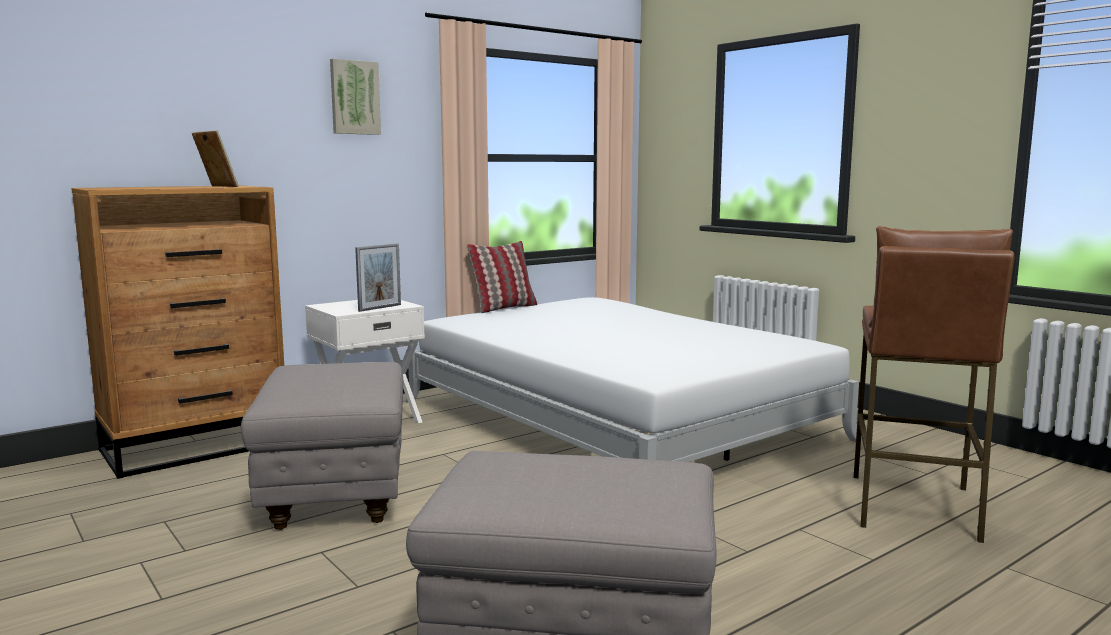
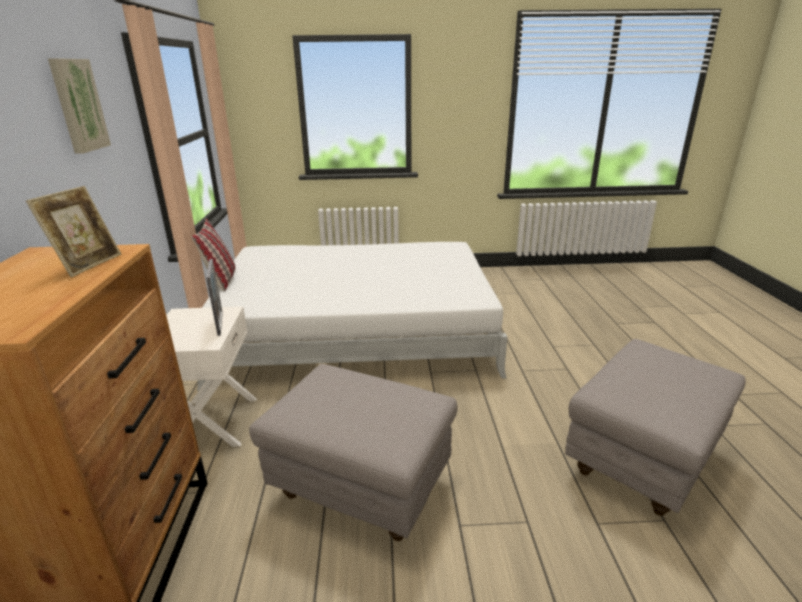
camera: 55 degrees left, 15 degrees up
picture frame [192,130,239,187] -> picture frame turned 120 degrees clockwise [26,186,121,277]
brown stool [854,226,1015,543] -> none

